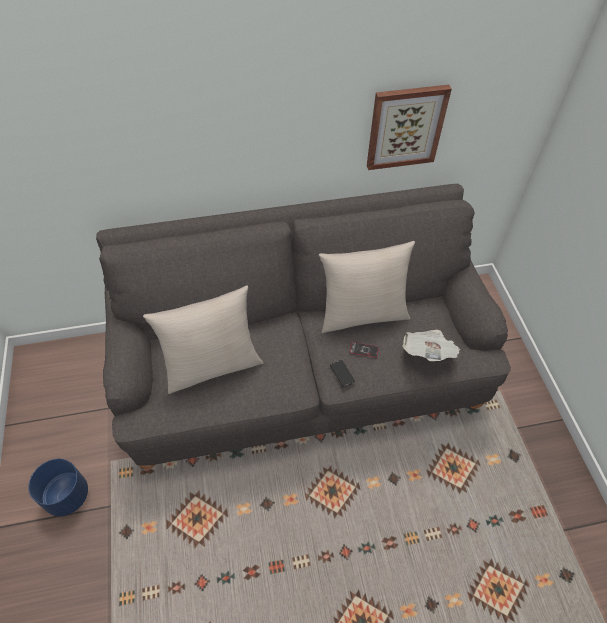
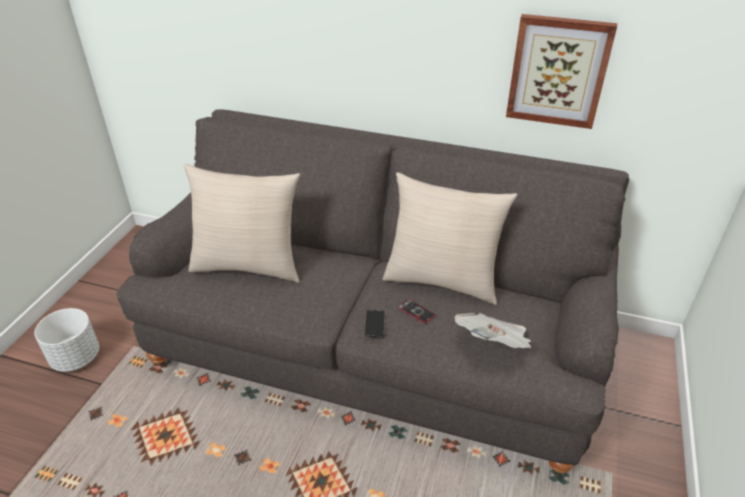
camera: 30 degrees right, 15 degrees down
blue planter [28,459,88,516] -> white planter [34,308,99,372]

